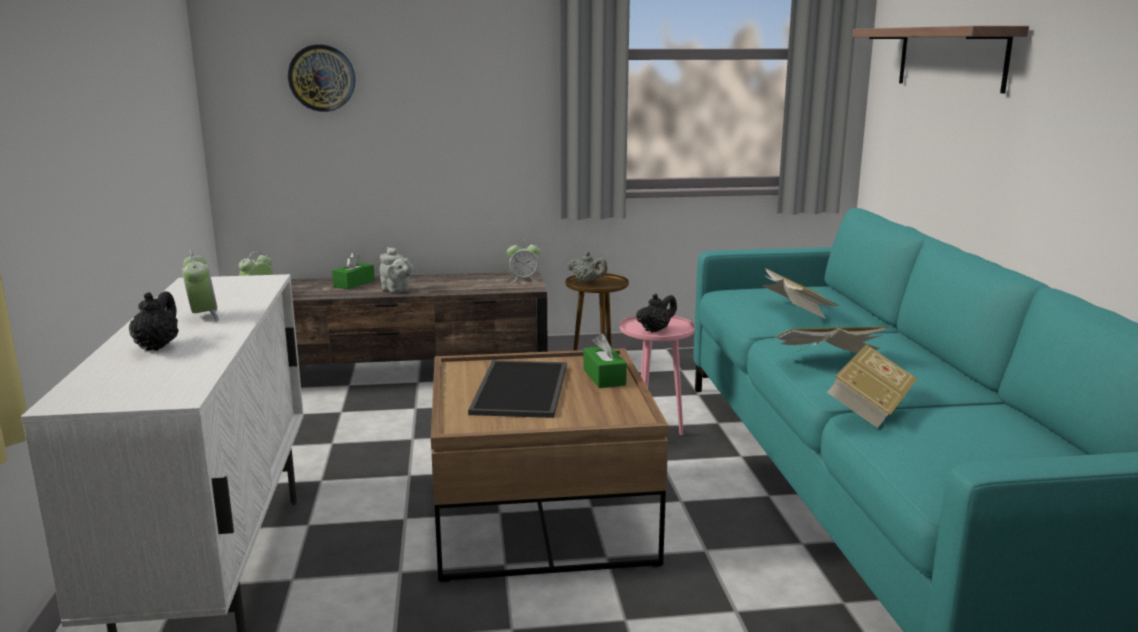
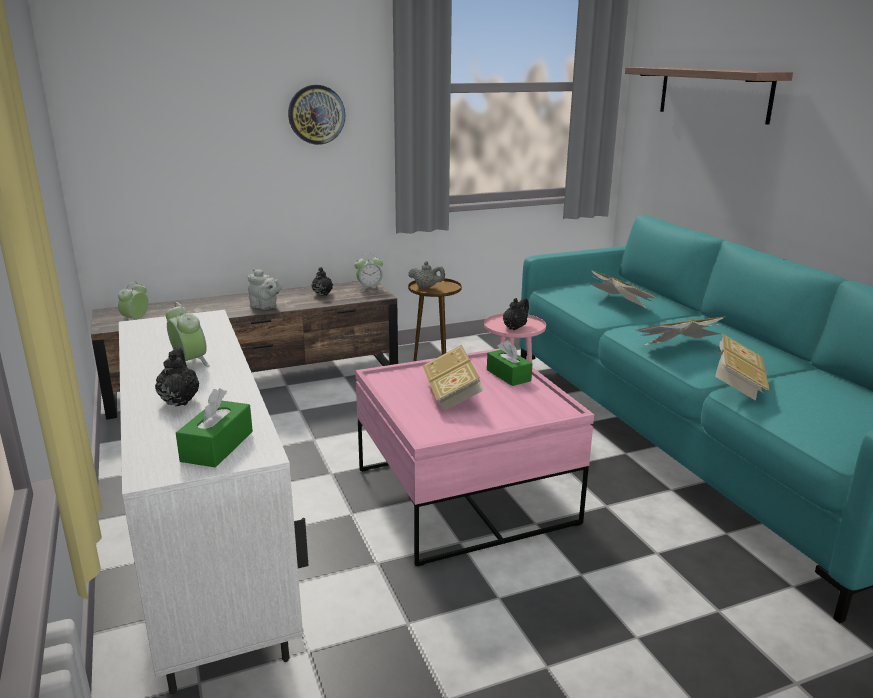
camera: 15 degrees left, 5 degrees up
wall clock [288,44,355,112] -> wall clock moved to [288,85,345,145]
green tissue box [332,252,375,289] -> green tissue box moved to [176,388,253,468]
brown coffee table [431,348,669,582] -> pink coffee table [355,349,594,567]
tray [468,360,567,418] -> book [423,345,485,411]
none -> black teapot [312,267,333,296]

